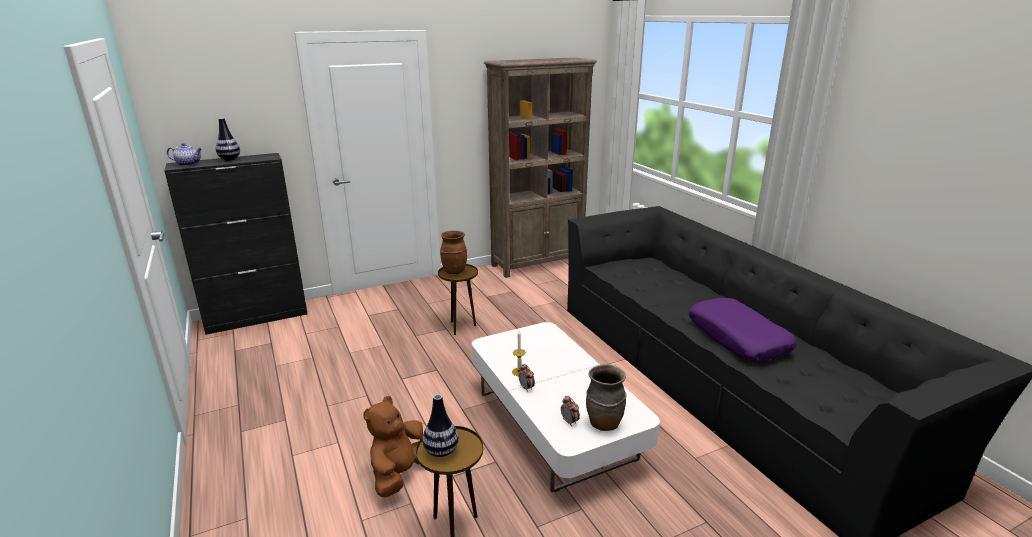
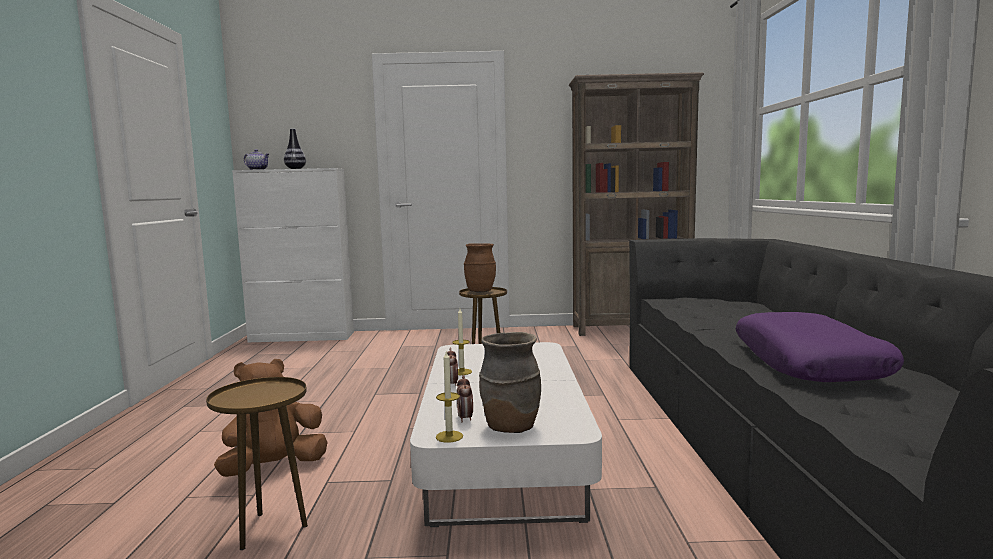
camera: 25 degrees right, 15 degrees down
black cabinet [164,153,307,335] -> white cabinet [232,168,354,342]
vase [422,394,459,457] -> none
none -> candle [436,352,463,443]

